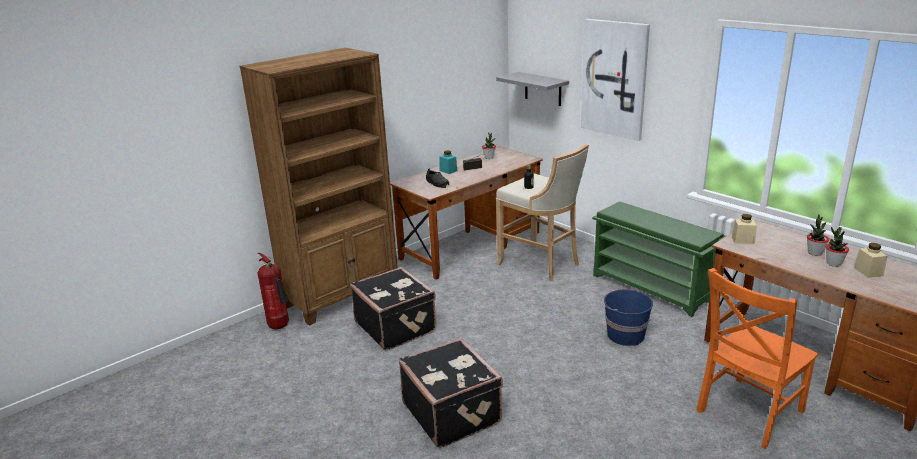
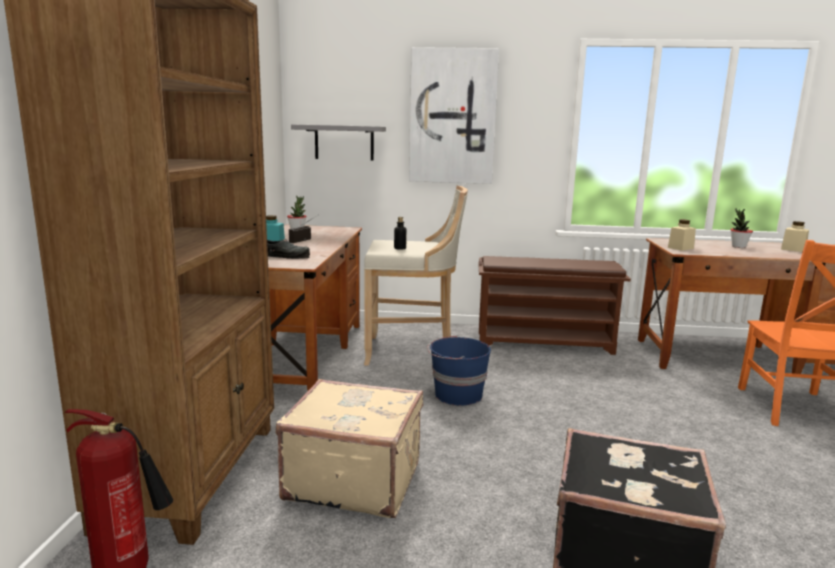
camera: 45 degrees left, 10 degrees down
black suitcase [350,267,436,350] -> beige suitcase [276,379,423,518]
green shoe rack [592,202,726,317] -> brown shoe rack [478,256,631,355]
blue bucket [602,289,653,346] -> blue bucket moved to [427,335,491,406]
potted plant [826,227,849,267] -> none

